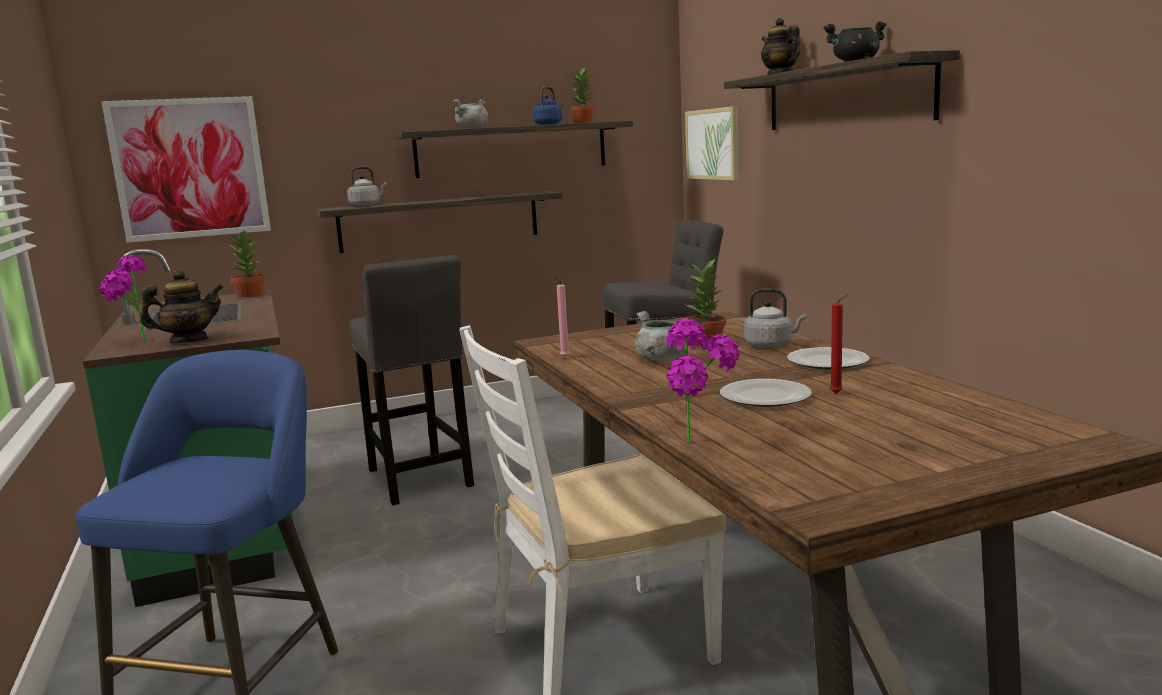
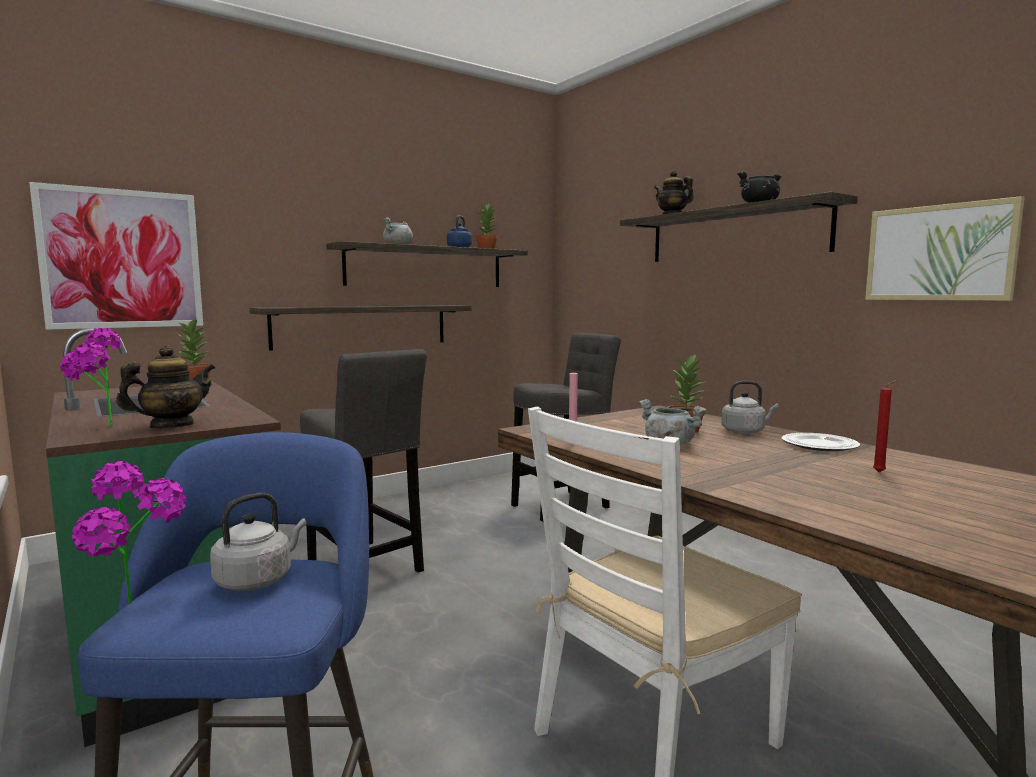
camera: 15 degrees left, 5 degrees down
grey kettle [347,166,387,207] -> grey kettle moved to [210,492,306,591]
potted plant [666,318,740,442] -> potted plant moved to [72,461,187,604]
picture [685,106,739,181] -> picture moved to [865,196,1025,301]
plate [720,379,812,407] -> none

